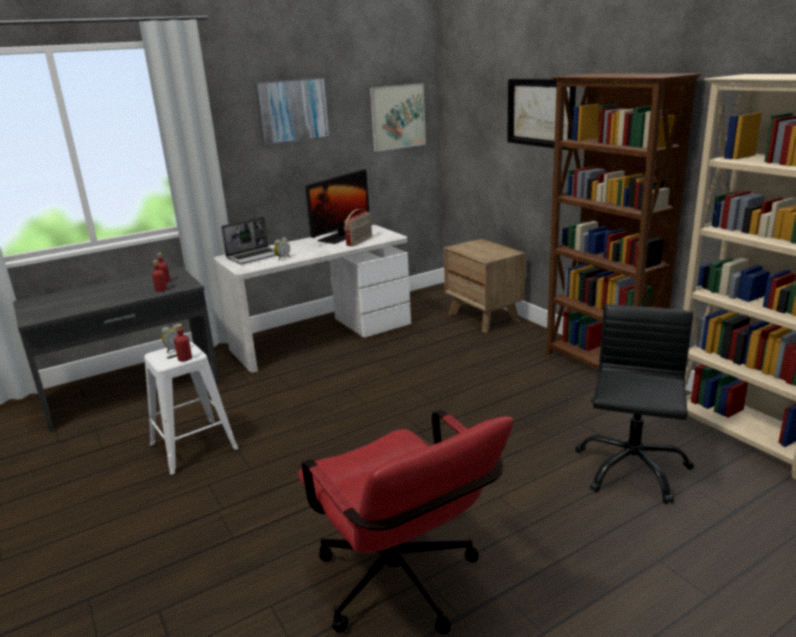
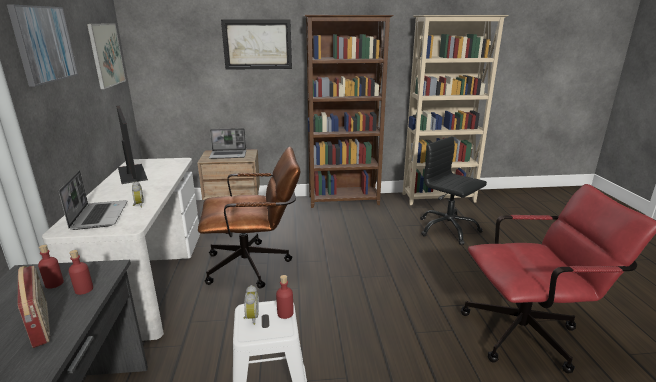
camera: 65 degrees left, 0 degrees up
radio [344,209,372,246] -> radio moved to [18,266,50,348]
none -> brown office chair [198,147,300,288]
none -> laptop [209,128,246,159]

